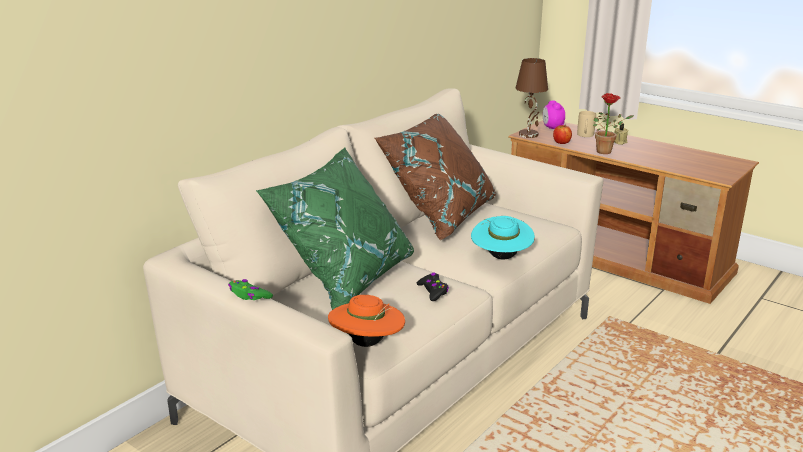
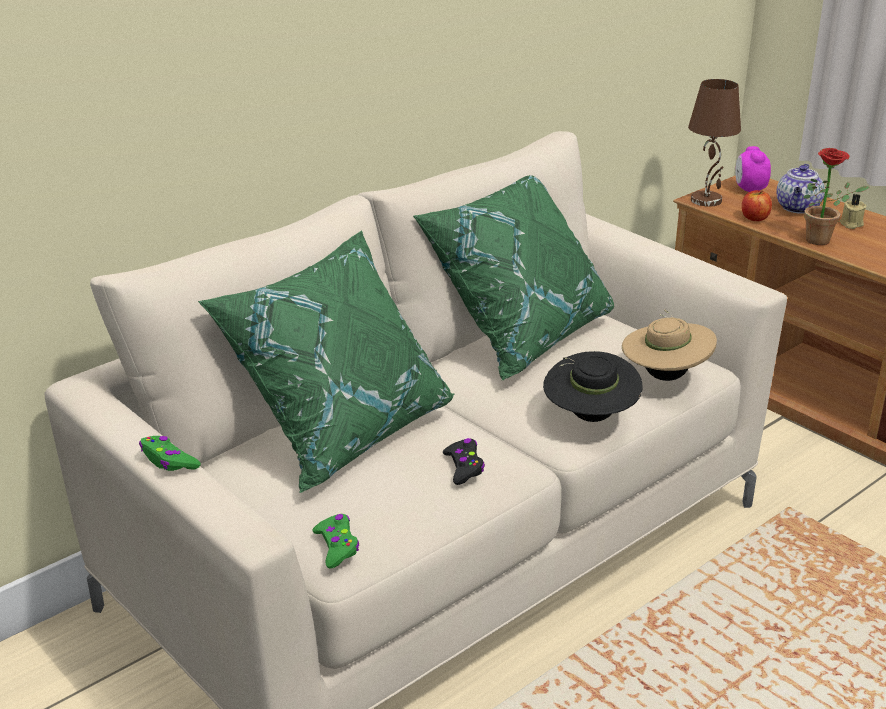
camera: 10 degrees right, 5 degrees up
orange hat [328,295,405,347] -> green game controller [312,514,359,569]
brown pillow [375,114,496,240] -> green pillow [413,175,614,380]
turquoise hat [471,216,535,260] -> black hat [543,351,643,422]
beige mug [577,111,596,137] -> teapot [776,164,825,214]
none -> beige hat [622,309,717,381]

